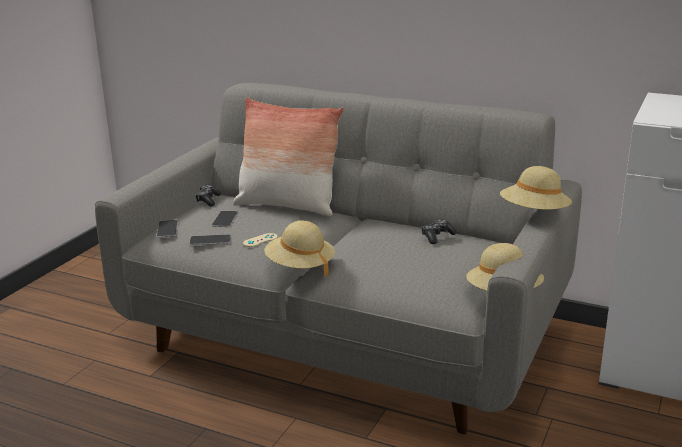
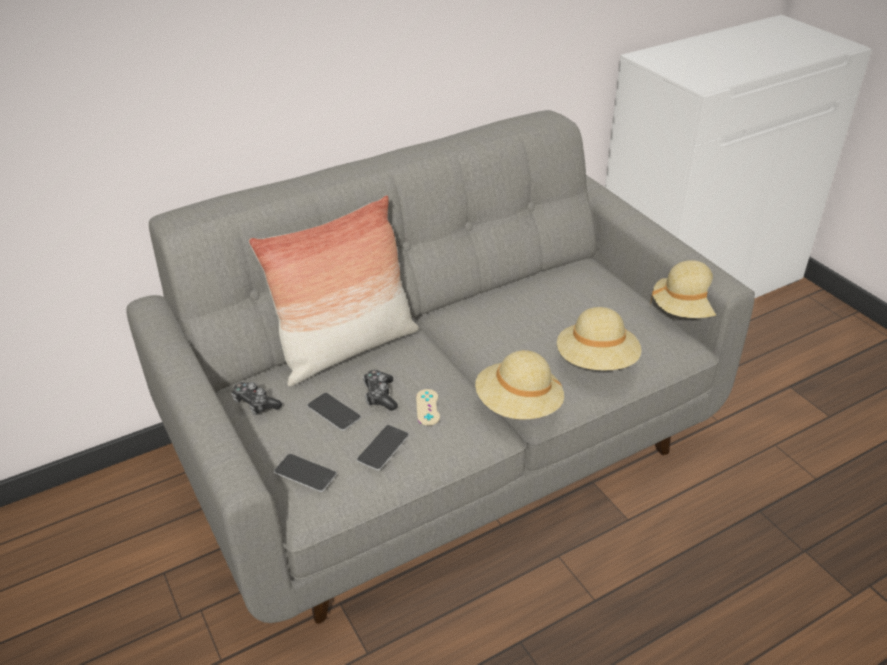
camera: 55 degrees left, 15 degrees up
game controller [421,219,457,244] -> game controller moved to [363,370,398,411]
beige hat [500,166,572,210] -> beige hat moved to [557,307,642,371]

